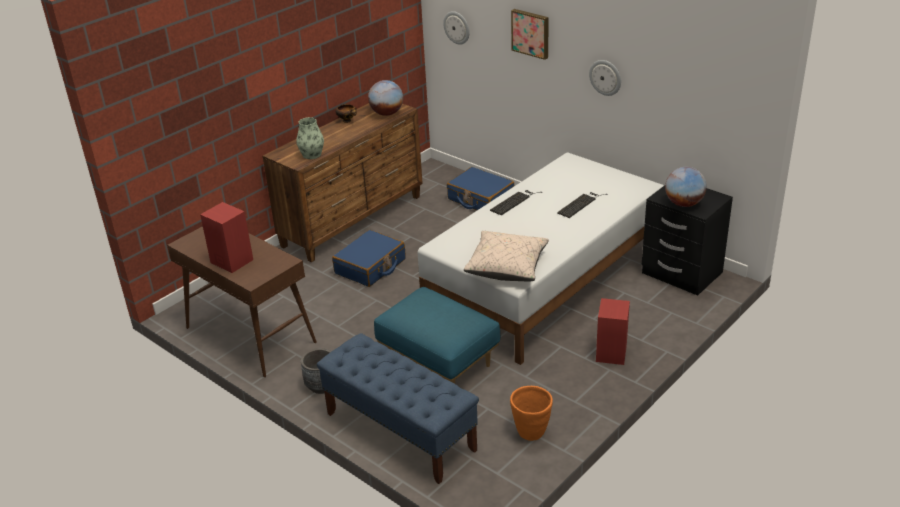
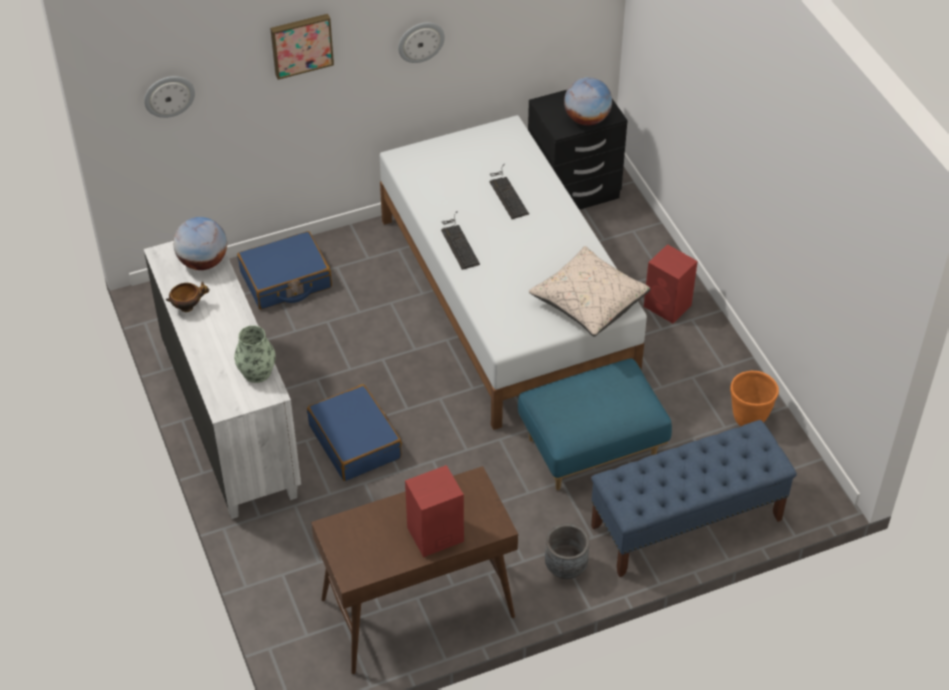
camera: 65 degrees left, 15 degrees up
brown dresser [263,103,423,262] -> white dresser [144,241,301,519]

